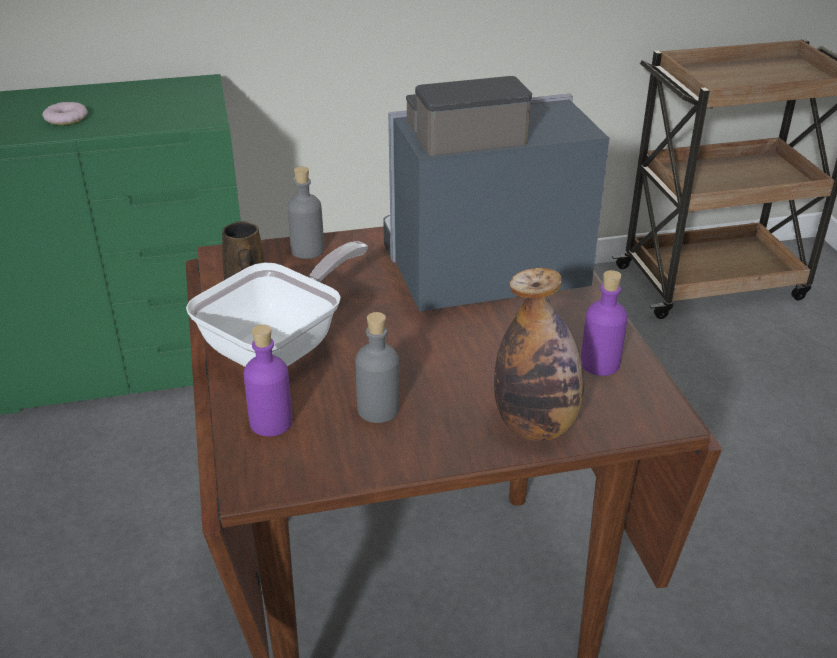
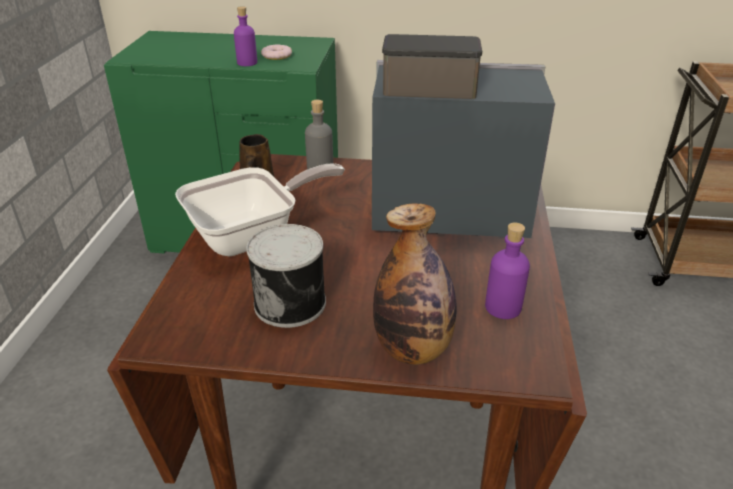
camera: 20 degrees right, 0 degrees up
donut [42,102,88,125] -> donut moved to [261,44,292,60]
purple bottle [244,324,292,436] -> purple bottle moved to [234,6,257,66]
grey bottle [355,312,399,423] -> can [246,224,326,328]

